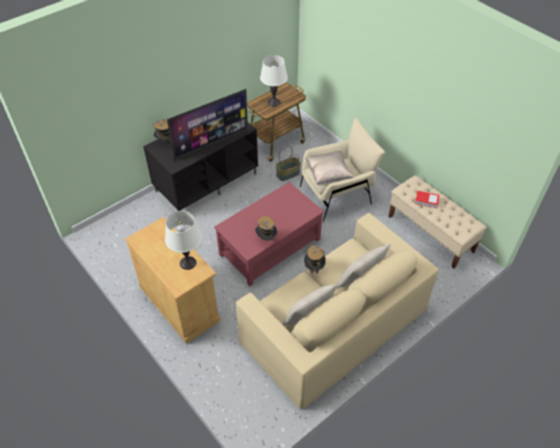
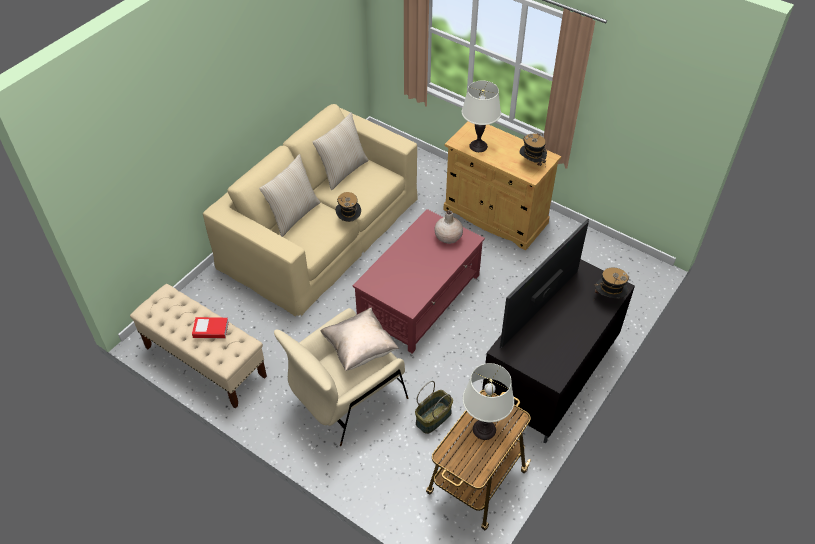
camera: 165 degrees right, 0 degrees up
hat [255,216,277,240] -> hat moved to [519,133,547,166]
none -> beige vase [434,210,463,244]

